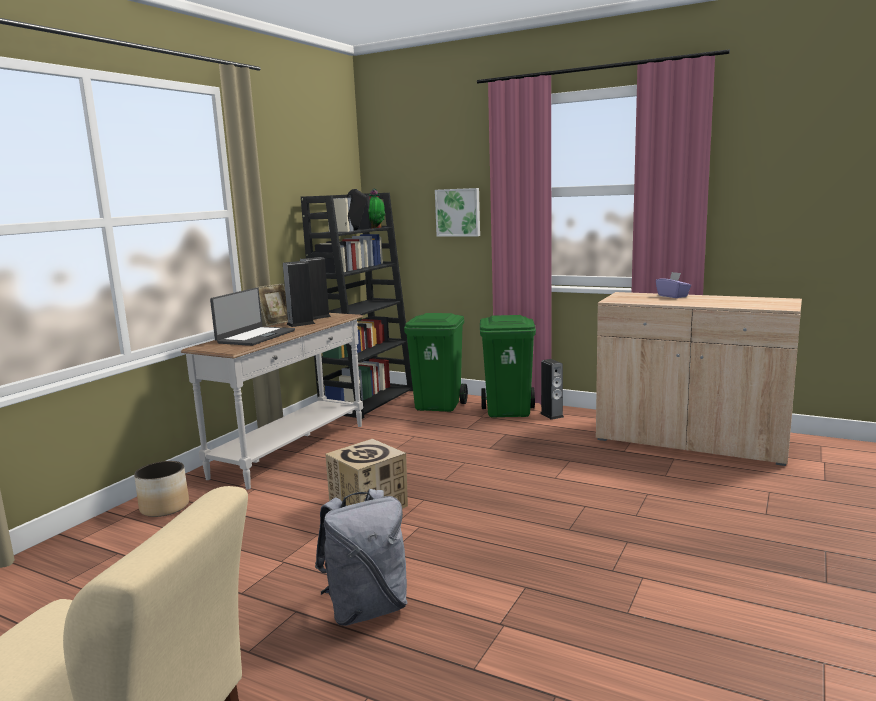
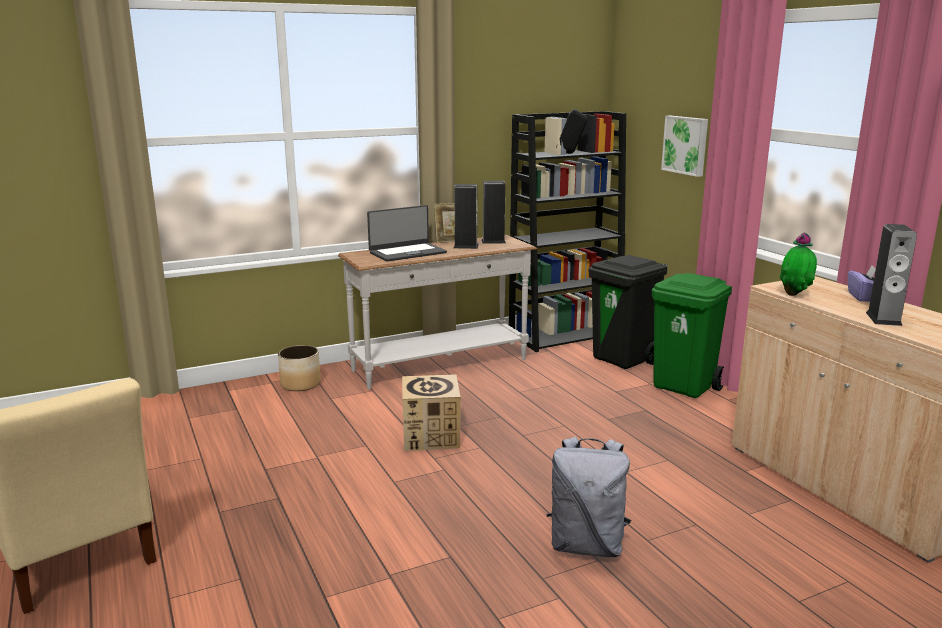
camera: 35 degrees right, 5 degrees up
grey backpack [315,489,408,626] -> grey backpack moved to [547,437,631,557]
potted plant [368,188,386,228] -> potted plant moved to [780,233,817,296]
green trash can [404,313,468,412] -> black trash can [589,255,668,369]
speaker [540,359,564,420] -> speaker moved to [866,224,917,326]

